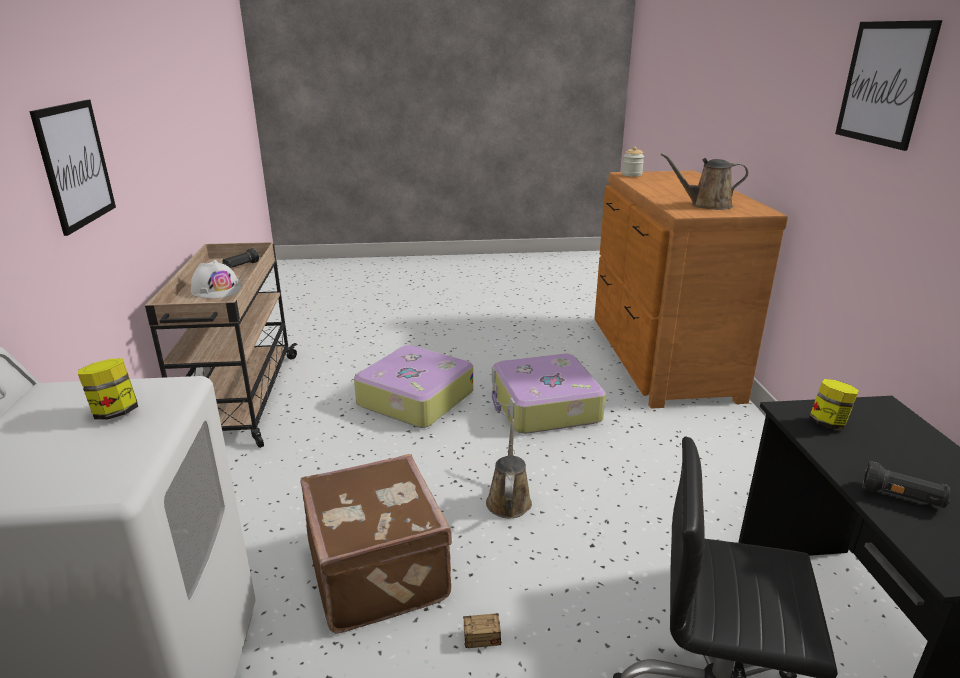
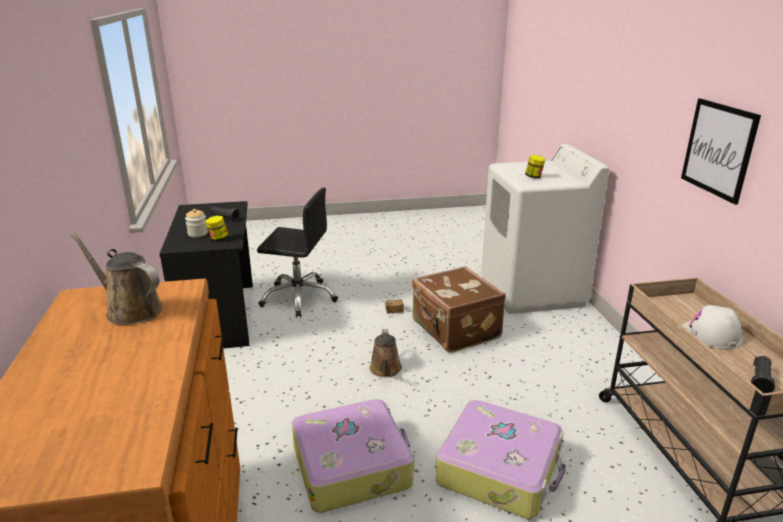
camera: 175 degrees right, 0 degrees up
jar [622,146,644,177] -> jar moved to [185,209,208,237]
brown watering can [661,153,748,210] -> brown watering can turned 150 degrees counterclockwise [71,233,163,325]
picture [835,20,942,151] -> none

